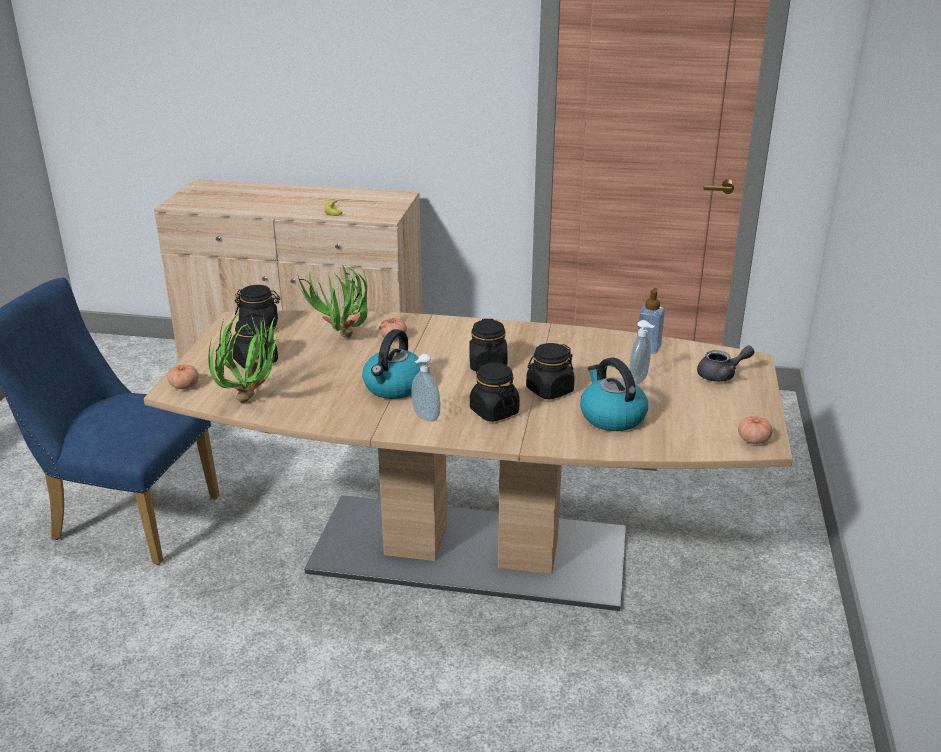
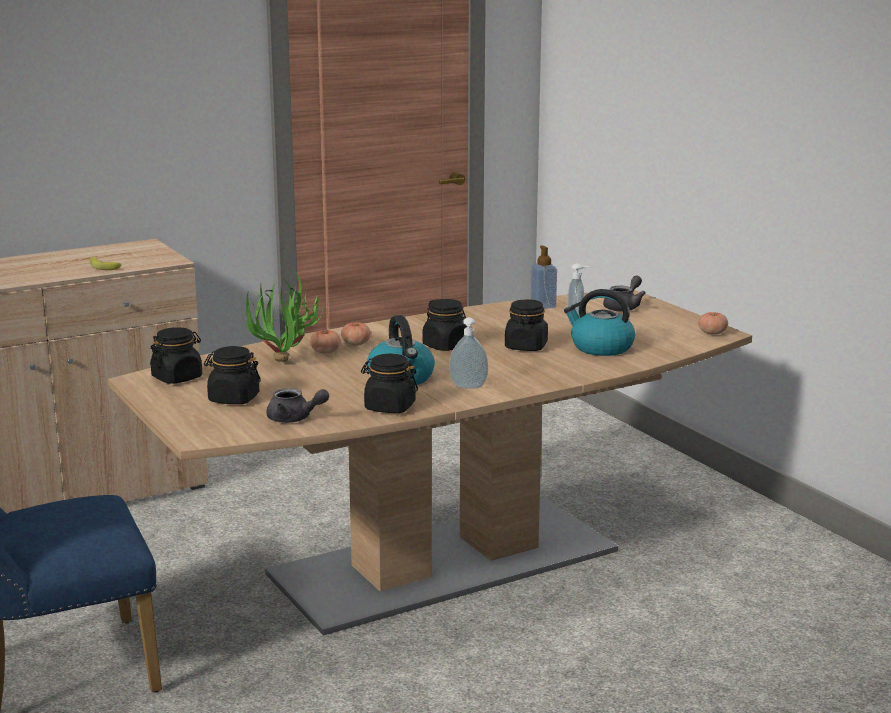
camera: 40 degrees left, 10 degrees down
tomato [167,364,199,389] -> tomato moved to [341,322,371,346]
potted plant [208,310,284,403] -> grey teapot [266,388,329,423]
black jar [470,363,520,422] -> black jar moved to [361,354,418,413]

